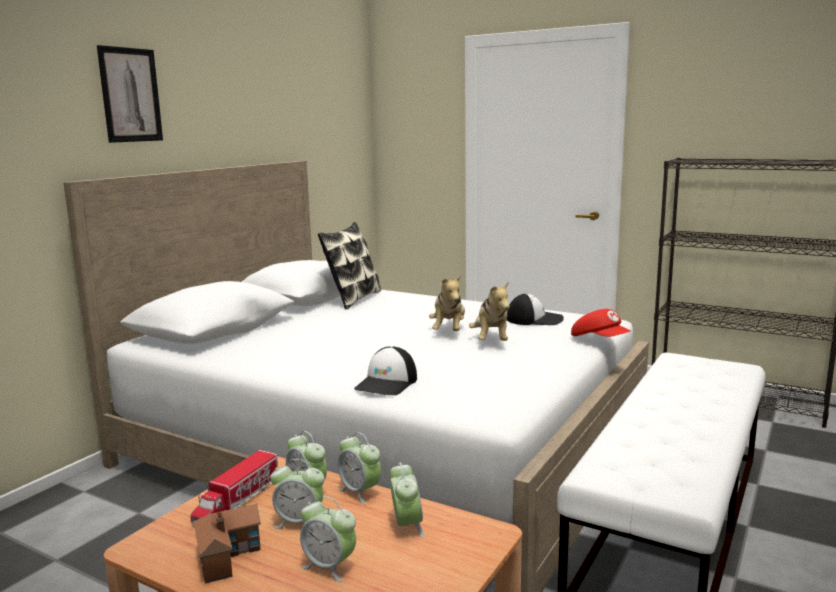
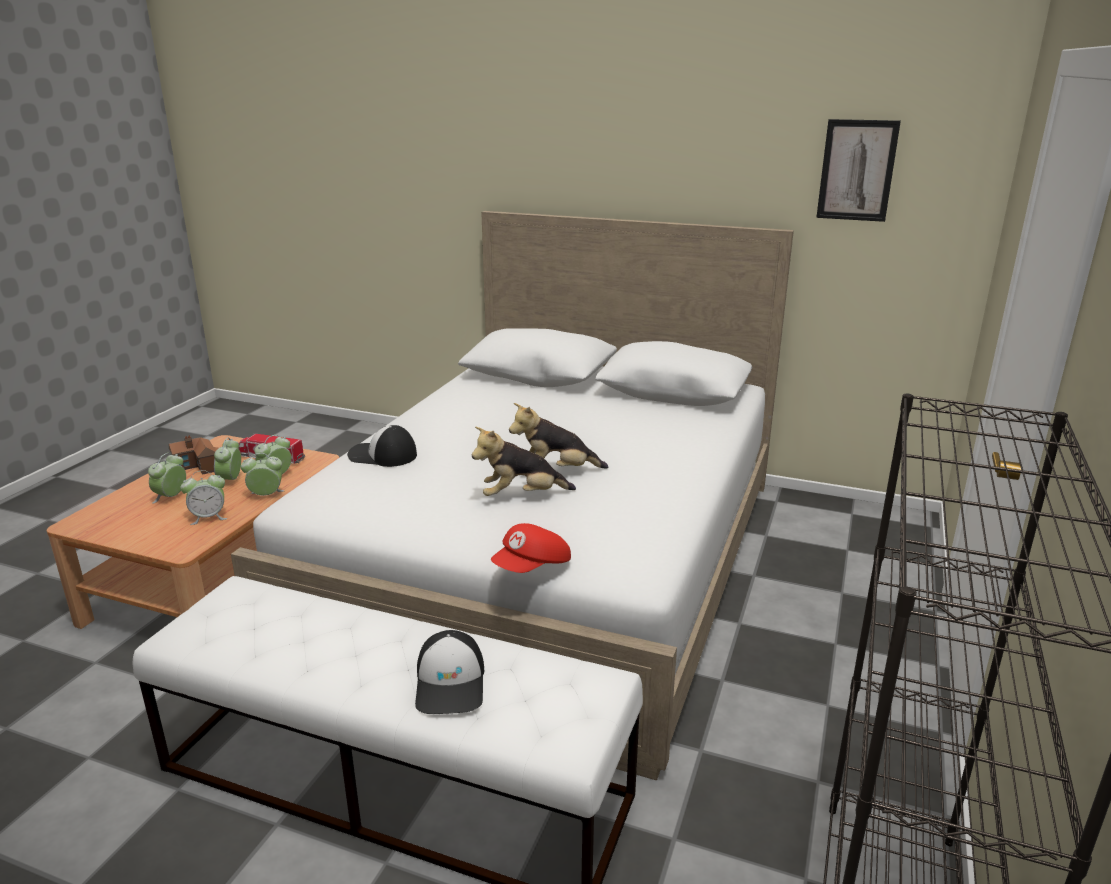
camera: 80 degrees right, 10 degrees up
picture [97,45,163,143] -> picture moved to [816,119,901,222]
pillow [318,222,381,309] -> none
alarm clock [338,432,381,504] -> alarm clock turned 45 degrees clockwise [241,453,285,496]
cap [506,294,564,325] -> cap moved to [415,630,484,714]

